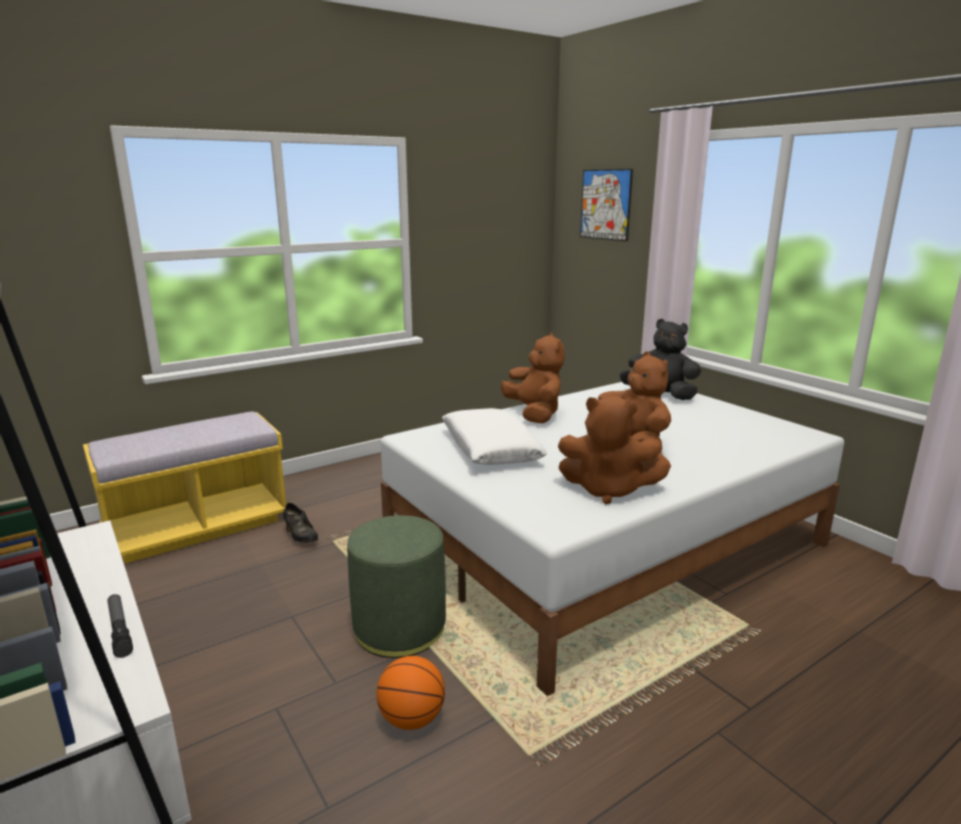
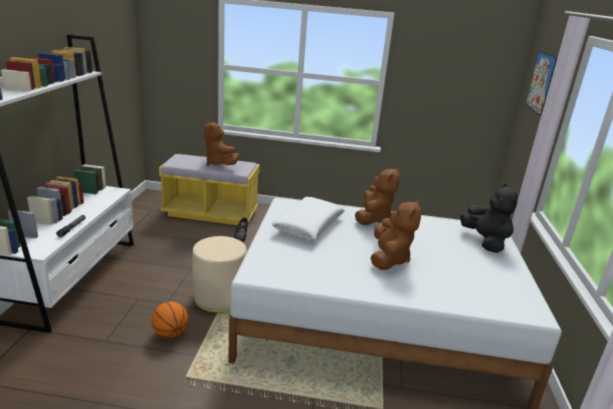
camera: 40 degrees right, 5 degrees up
green ottoman [347,515,446,658] -> beige ottoman [192,236,247,313]
brown plush toy [558,396,671,504] -> brown plush toy moved to [204,121,239,166]

